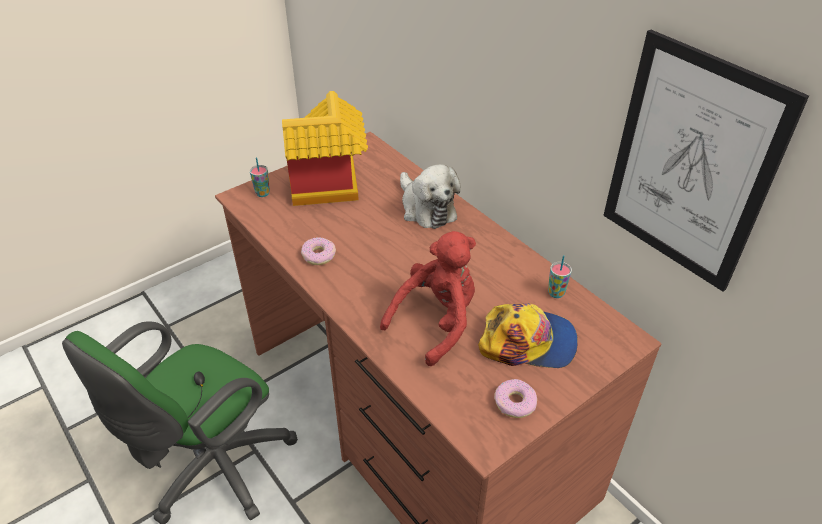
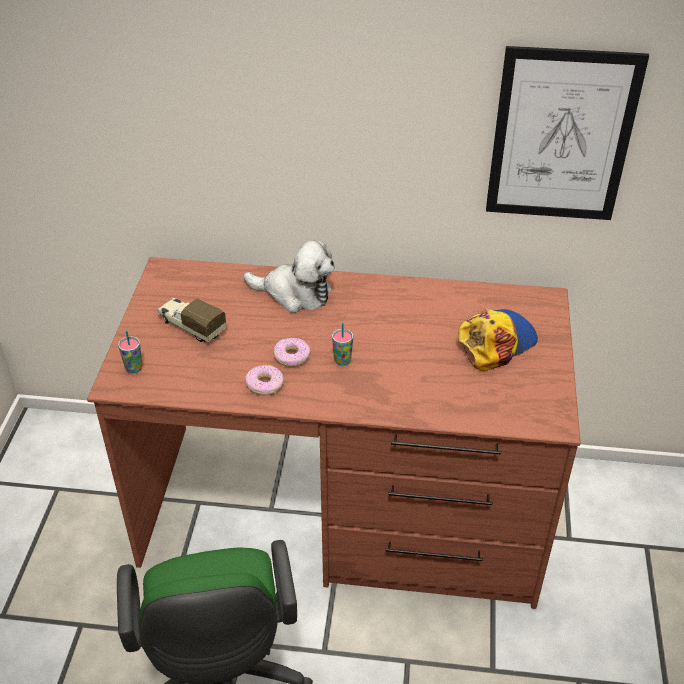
camera: 45 degrees left, 0 degrees up
toy house [282,91,368,206] -> toy truck [157,297,226,342]
red plush toy [380,231,476,366] -> none
donut [494,379,537,418] -> donut moved to [273,338,311,367]
cup [548,255,572,298] -> cup moved to [332,322,353,366]

